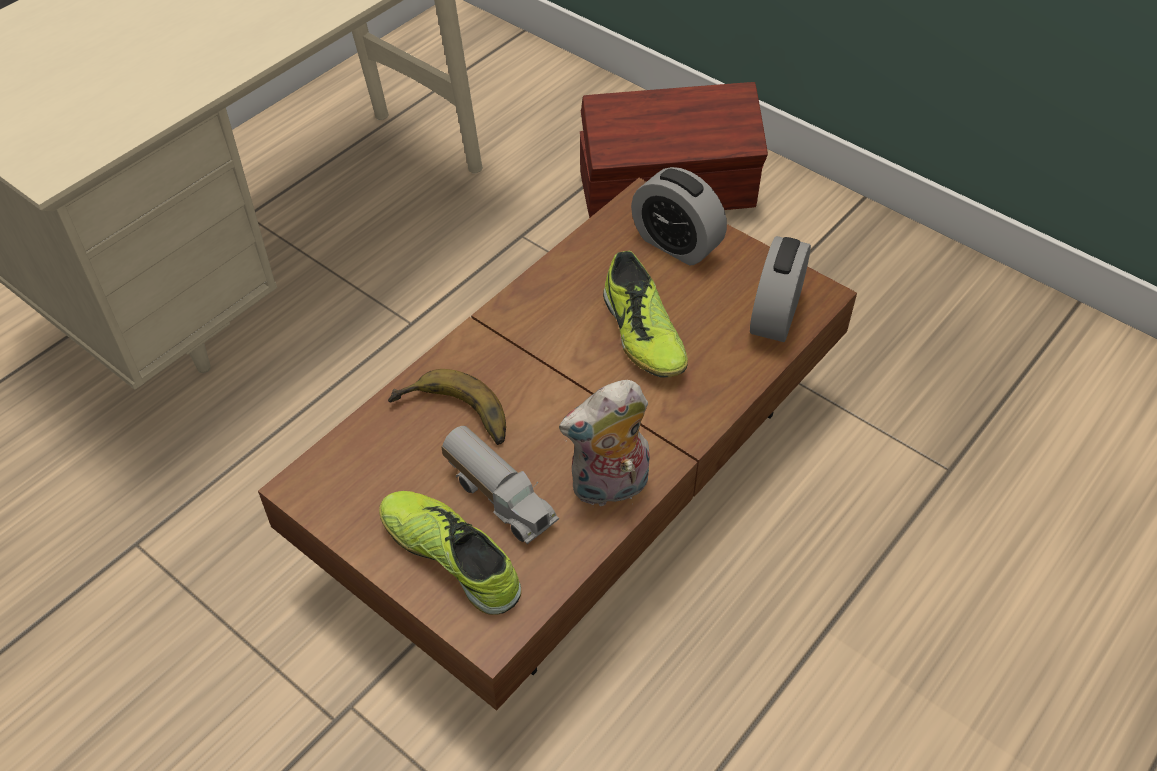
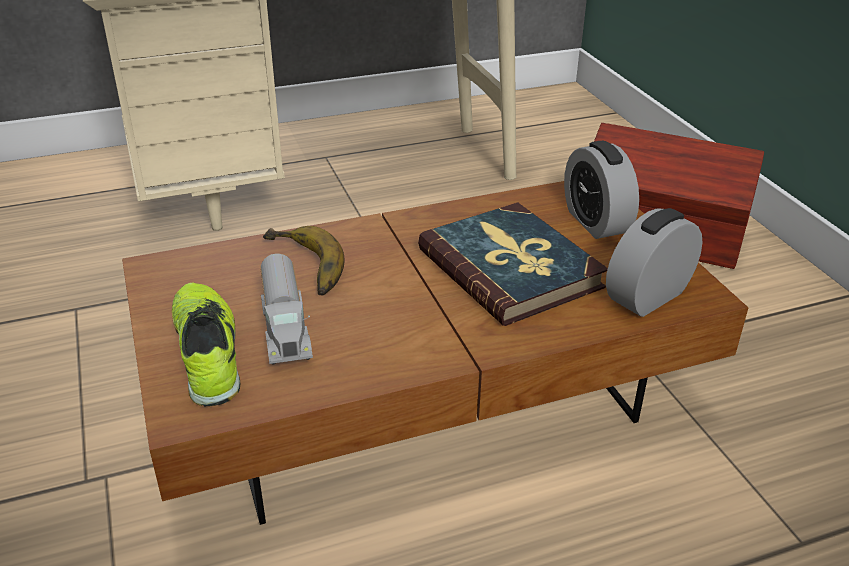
camera: 30 degrees right, 15 degrees down
plush toy [559,380,649,507] -> none
shoe [603,251,688,378] -> book [418,203,608,326]

